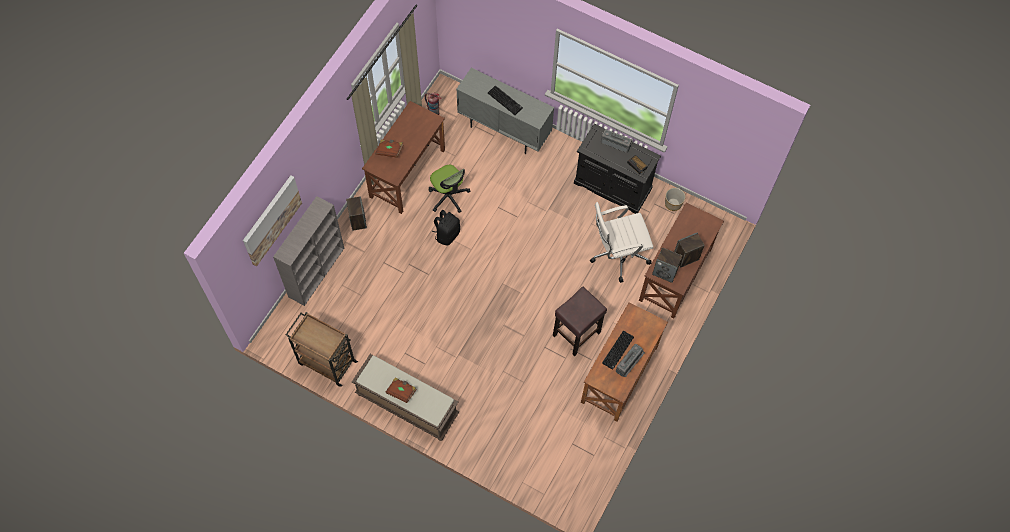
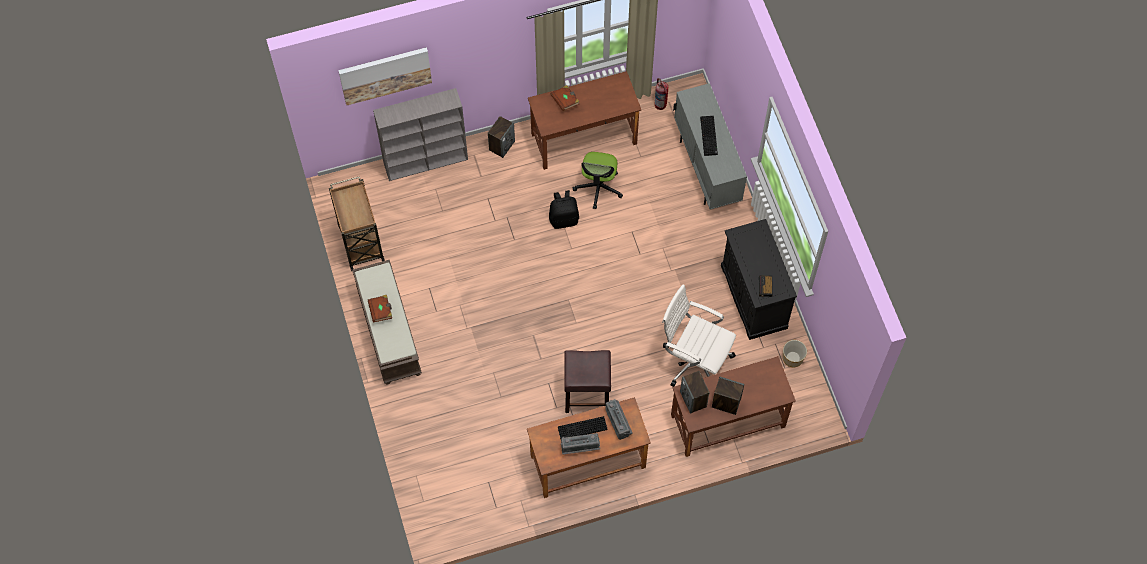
camera: 45 degrees right, 0 degrees up
radio [601,129,633,153] -> radio moved to [605,399,633,440]

